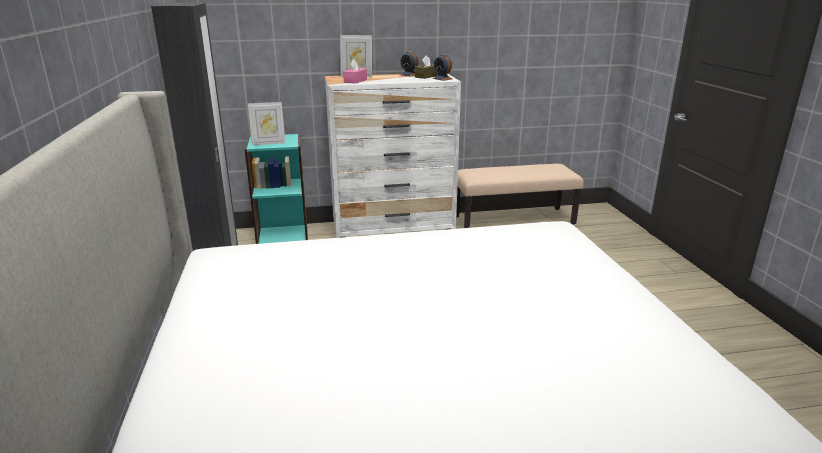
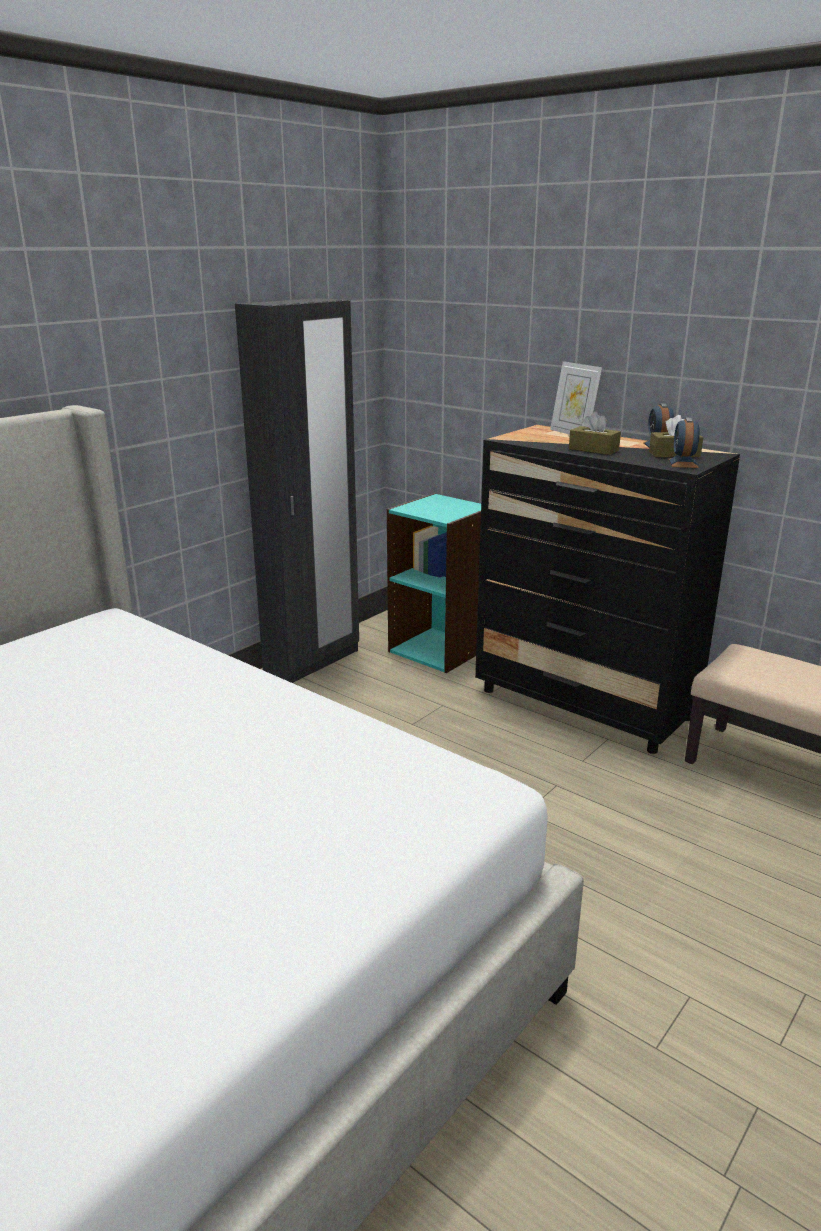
camera: 50 degrees right, 0 degrees up
picture frame [248,102,285,145] -> none
white dresser [325,74,461,238] -> black dresser [475,425,740,754]
pink tissue box [343,59,367,84] -> none
none -> brown tissue box [569,412,621,455]

